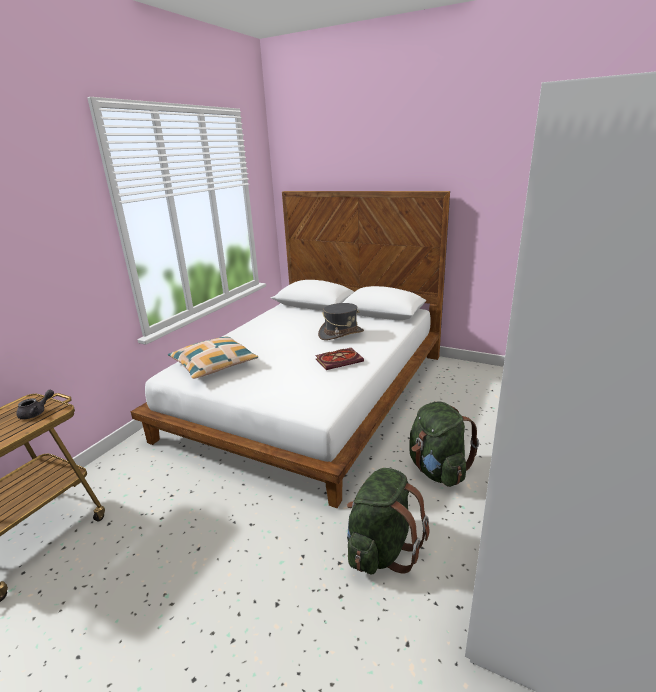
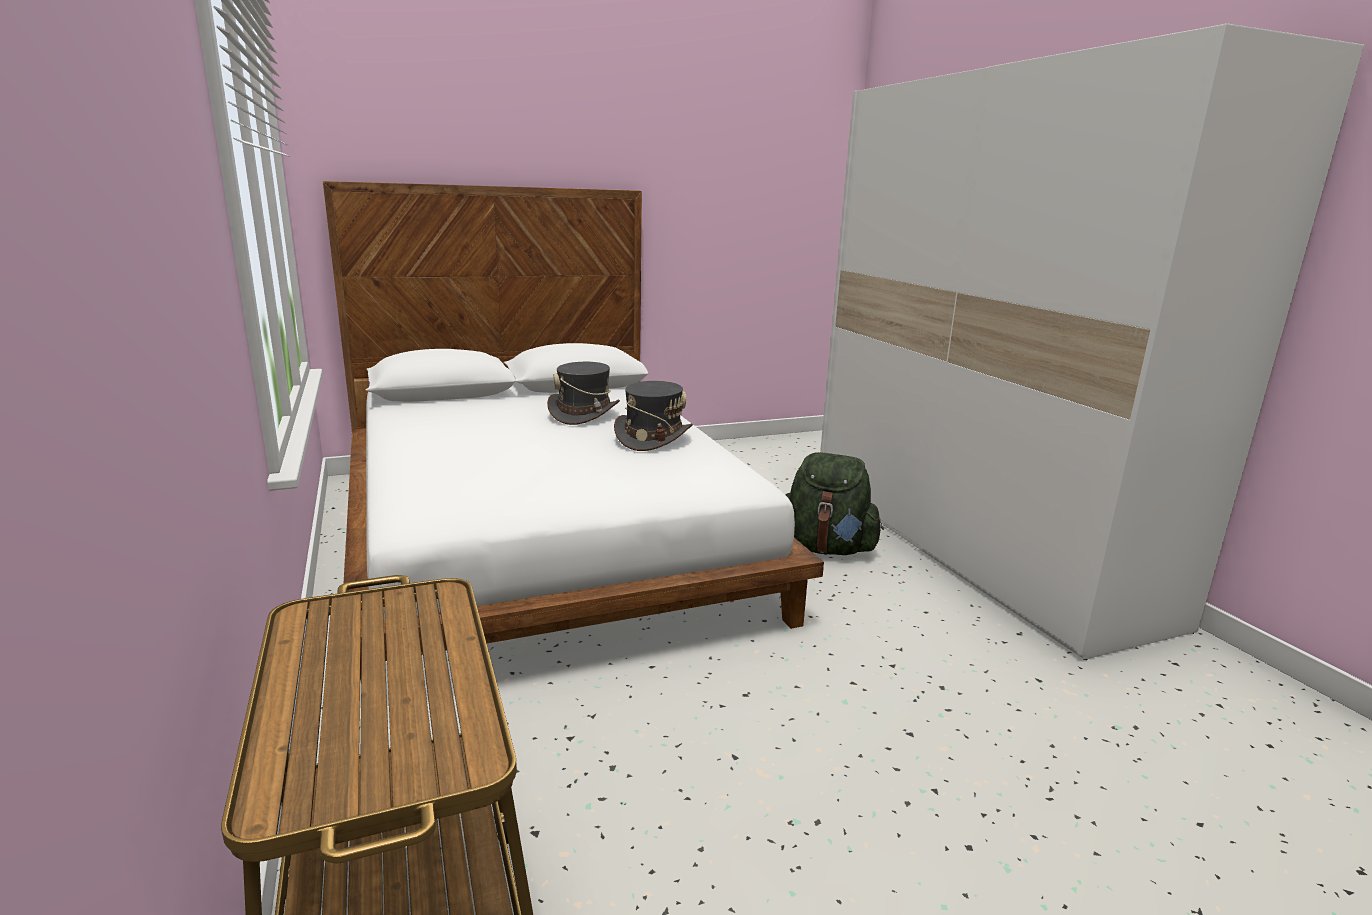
camera: 50 degrees left, 5 degrees down
grey teapot [16,390,54,419] -> none
pillow [168,336,258,379] -> none
book [315,348,364,370] -> grey hat [614,381,693,451]
green backpack [347,468,430,575] -> none

